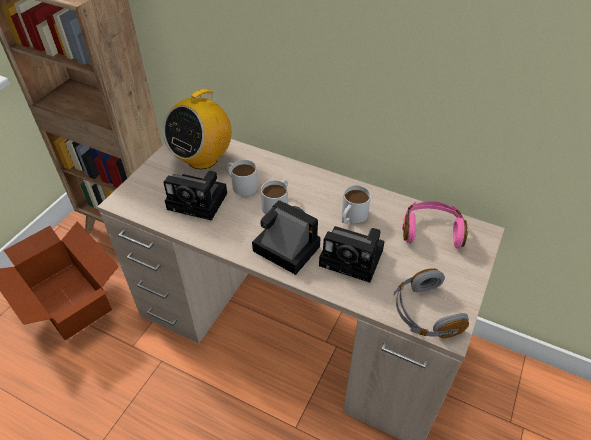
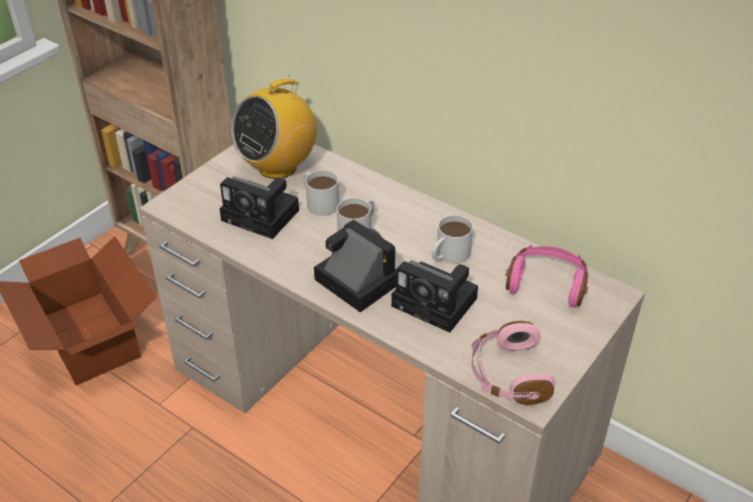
camera: 10 degrees right, 5 degrees down
grey headphones [393,268,469,338] -> pink headphones [471,321,555,405]

